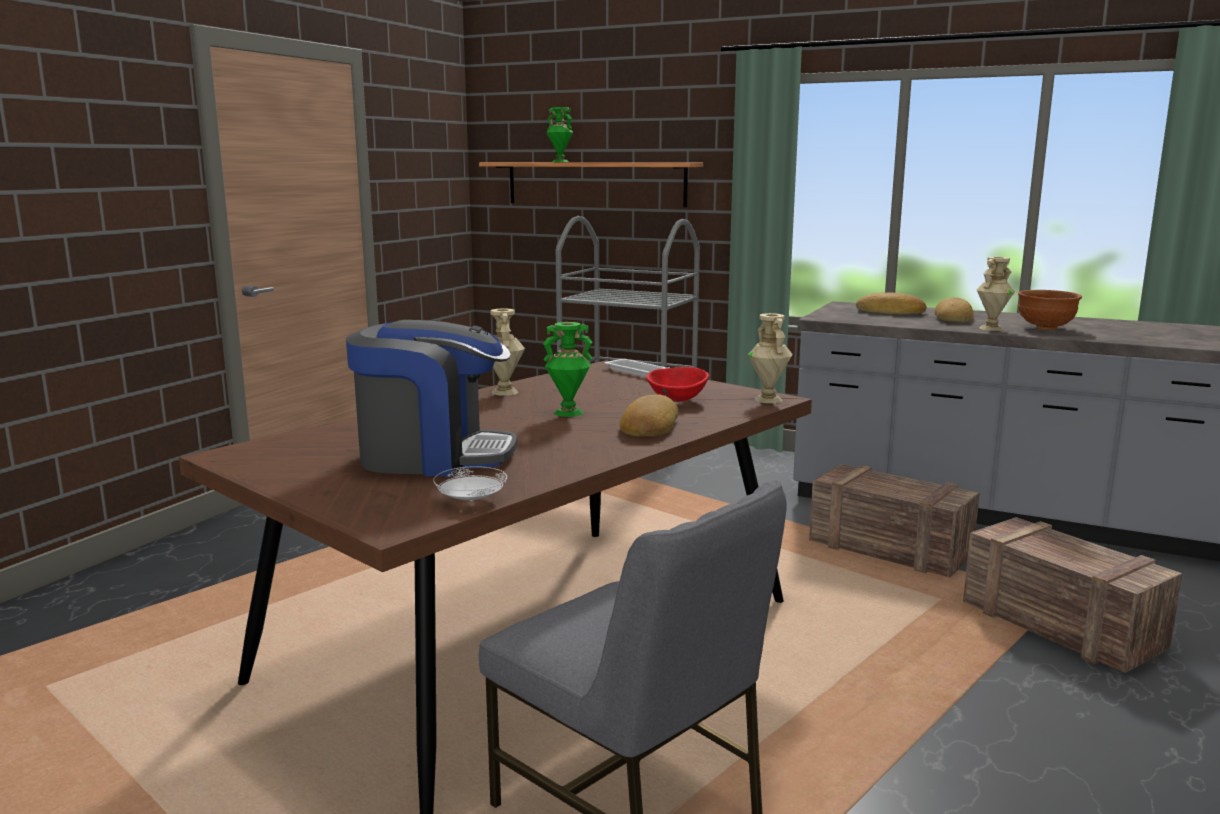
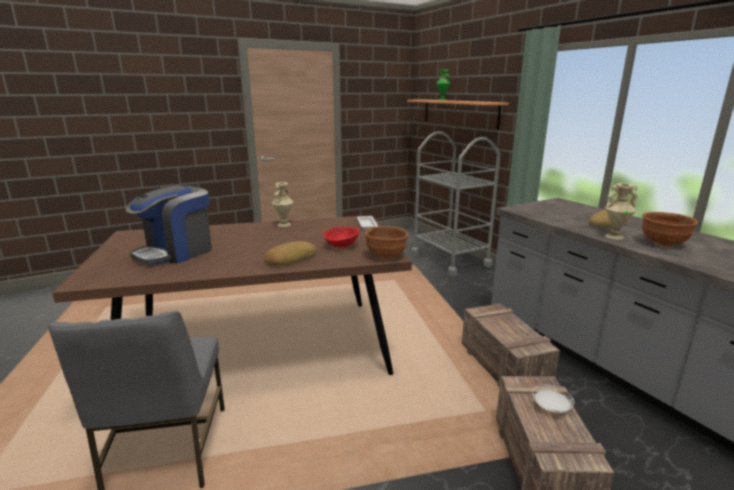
camera: 35 degrees right, 5 degrees up
coffee machine [346,320,517,477] -> coffee machine turned 90 degrees clockwise [125,185,212,265]
white plate [433,466,507,501] -> white plate moved to [532,385,574,413]
green vase [543,322,593,417] -> none
beige vase [748,313,793,403] -> brown bowl [365,226,409,259]
bread [856,292,927,315] -> none

